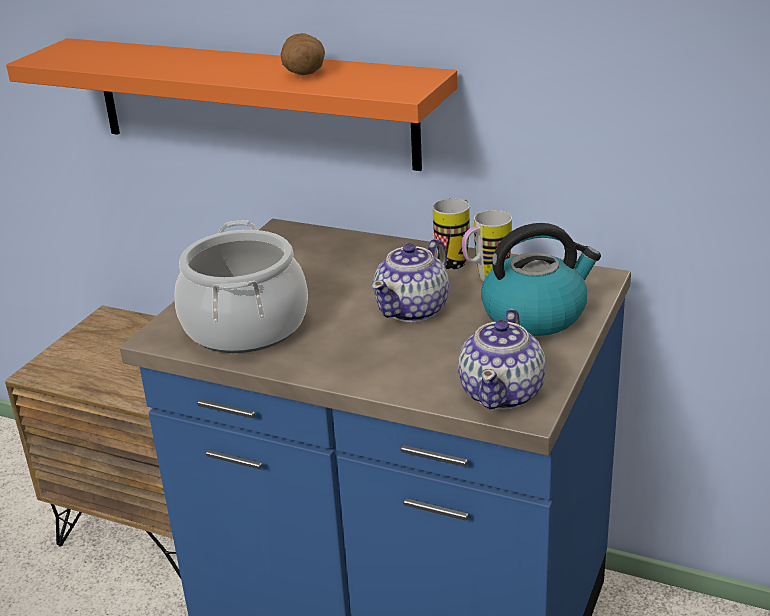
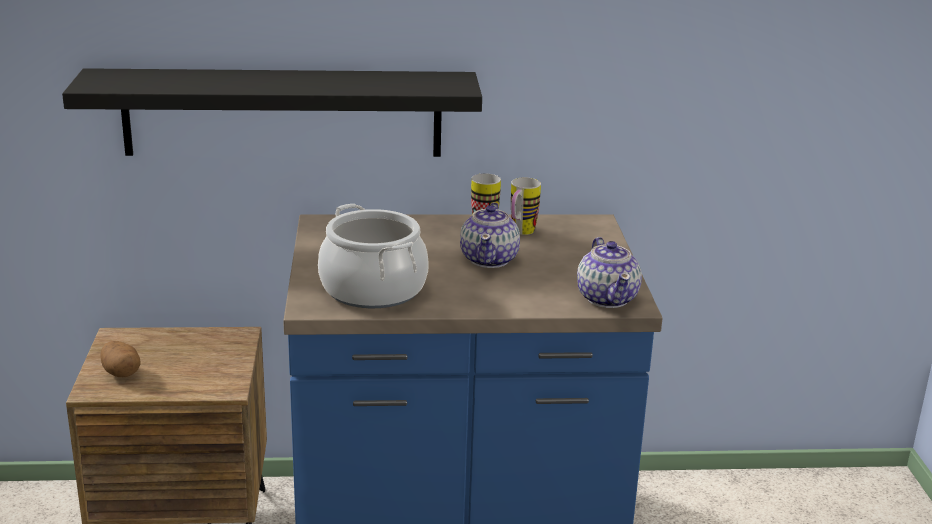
camera: 30 degrees left, 5 degrees down
orange shelf [6,38,457,171] -> black shelf [62,68,482,157]
potato [281,33,325,75] -> potato moved to [101,341,140,377]
kettle [481,223,601,336] -> none

